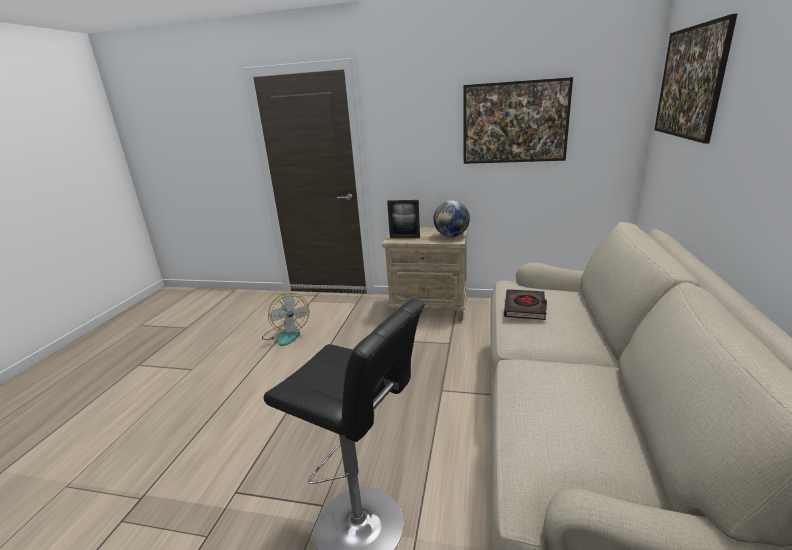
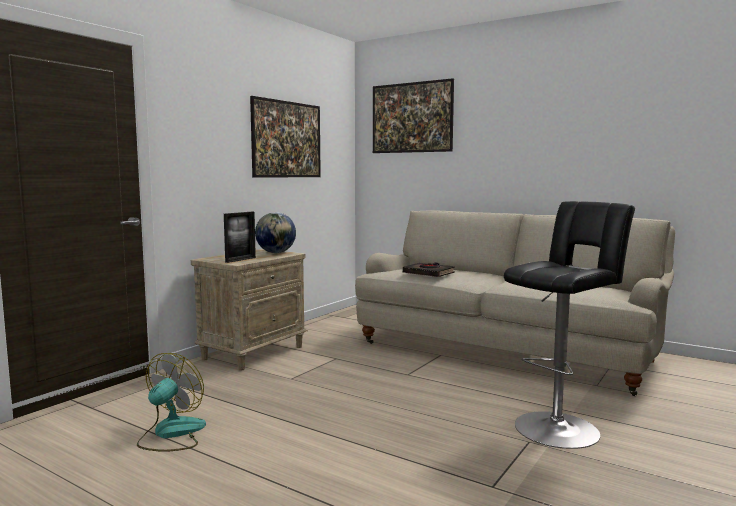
camera: 70 degrees left, 15 degrees down
fan [262,293,309,346] -> fan turned 60 degrees counterclockwise [137,353,206,452]

